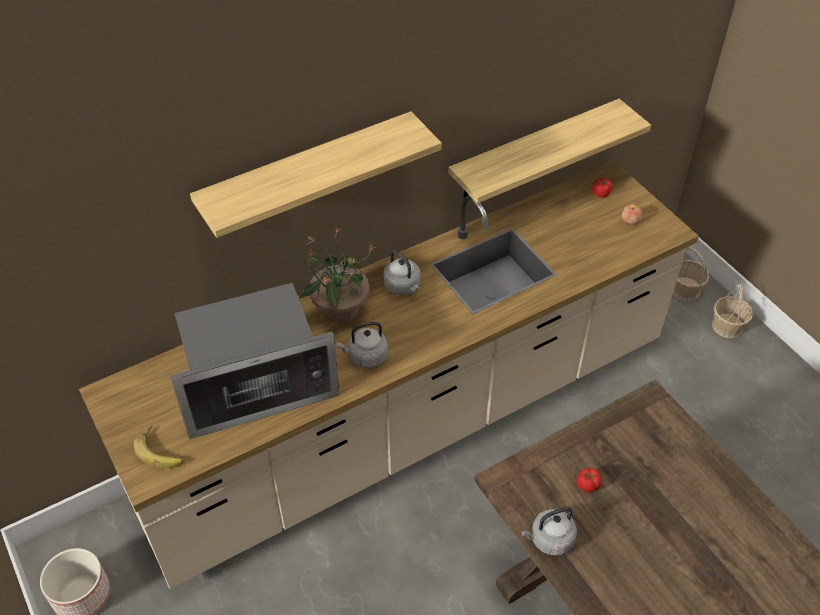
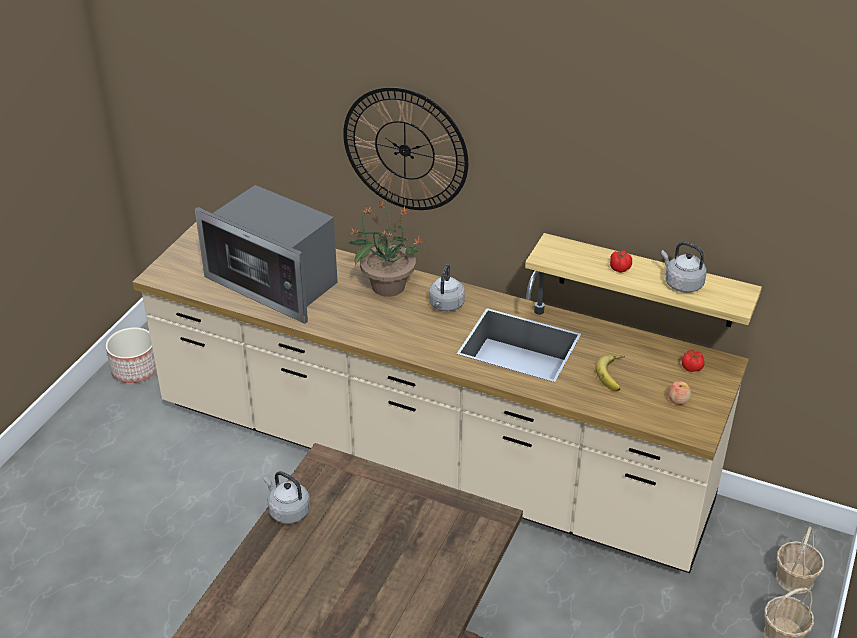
camera: 55 degrees right, 10 degrees down
banana [134,426,184,468] -> banana moved to [596,354,625,391]
shelf [190,111,442,238] -> wall clock [343,87,468,210]
grey kettle [336,322,388,368] -> grey kettle moved to [661,242,707,293]
tomato [577,468,602,493] -> tomato moved to [610,251,632,272]

